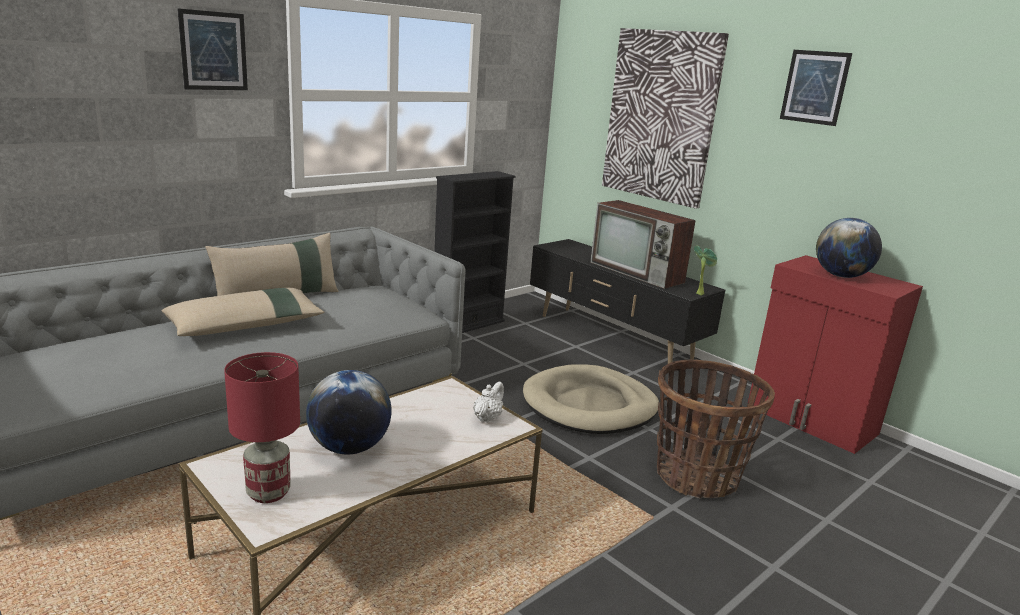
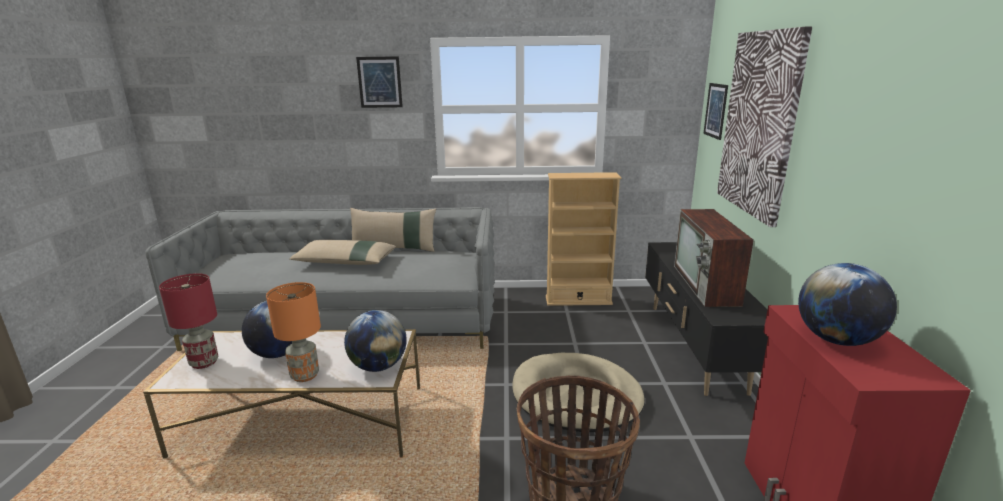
camera: 45 degrees right, 0 degrees up
black bookcase [434,171,516,333] -> beige bookcase [546,172,621,306]
white teapot [473,382,504,423] -> globe [344,310,407,372]
potted plant [694,245,717,296] -> none
picture [780,50,852,126] -> picture moved to [703,83,728,140]
none -> orange table lamp [266,282,321,382]

